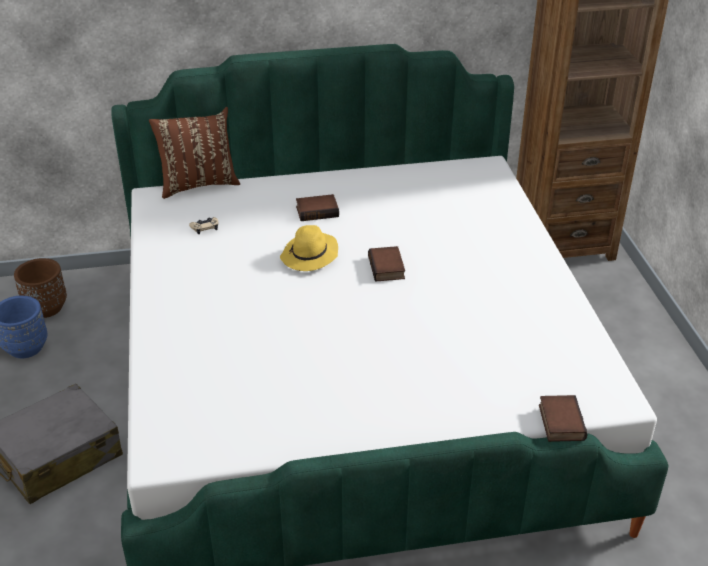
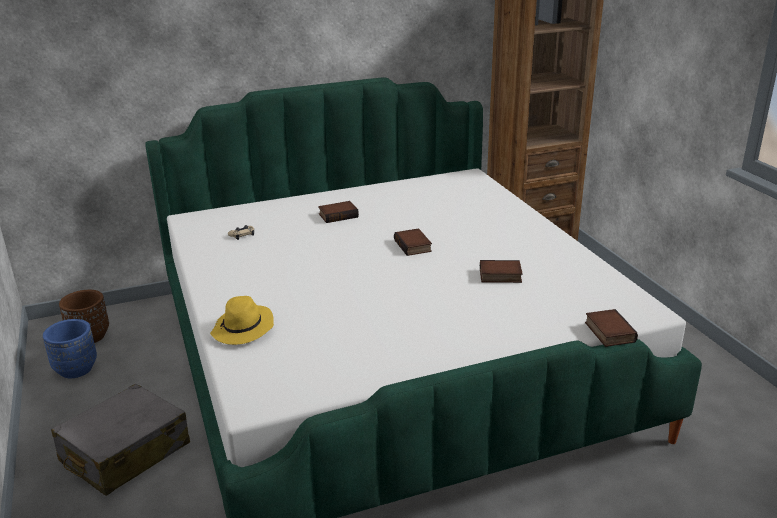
camera: 10 degrees left, 10 degrees down
brown pillow [149,107,240,199] -> none
yellow hat [280,225,338,271] -> yellow hat moved to [210,296,274,345]
none -> book [480,260,523,283]

